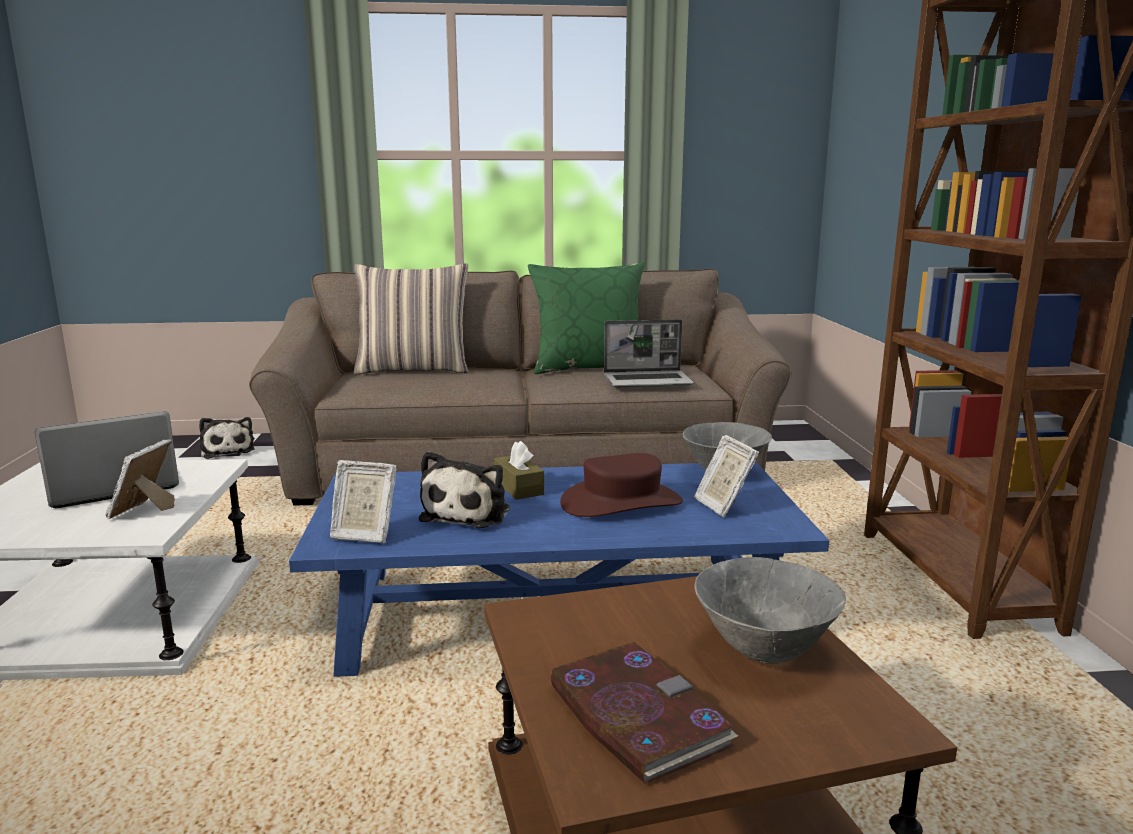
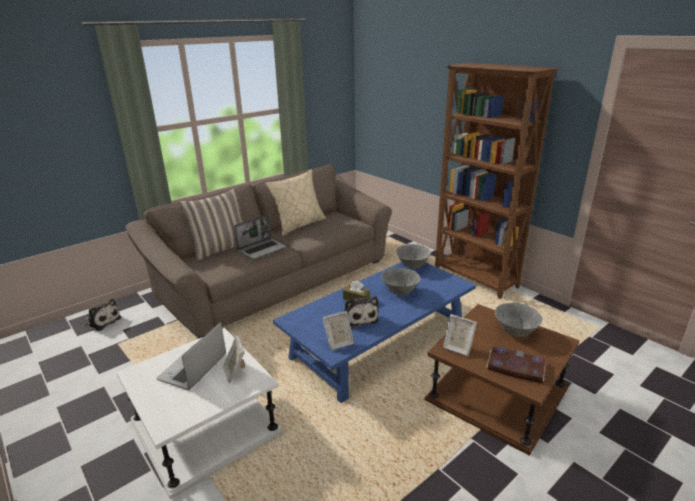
camera: 35 degrees left, 10 degrees up
green pillow [528,262,645,374] -> beige pillow [266,170,326,236]
brown hat [560,453,683,517] -> grey bowl [381,268,421,295]
laptop [604,319,694,388] -> laptop moved to [234,215,286,259]
picture frame [694,435,759,517] -> picture frame moved to [443,314,477,356]

